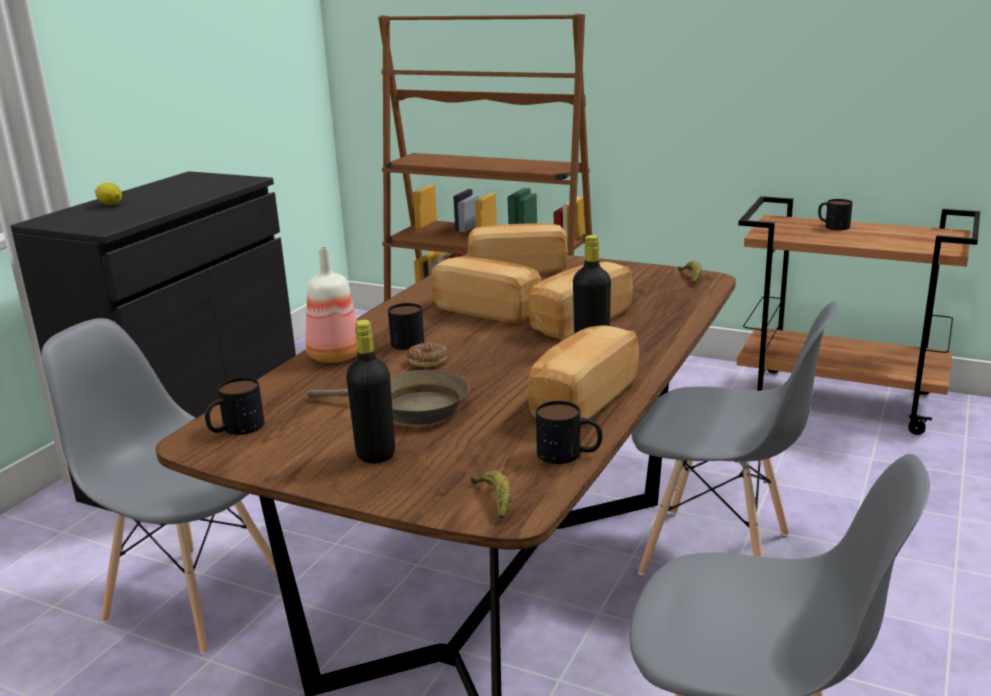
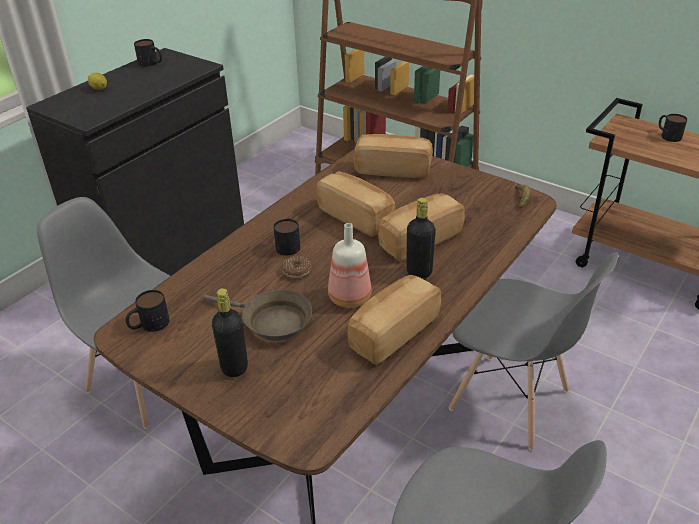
camera: 10 degrees right, 15 degrees up
bottle [305,246,358,363] -> bottle moved to [328,223,371,308]
banana [471,470,511,519] -> none
mug [536,401,602,464] -> mug moved to [134,39,162,67]

